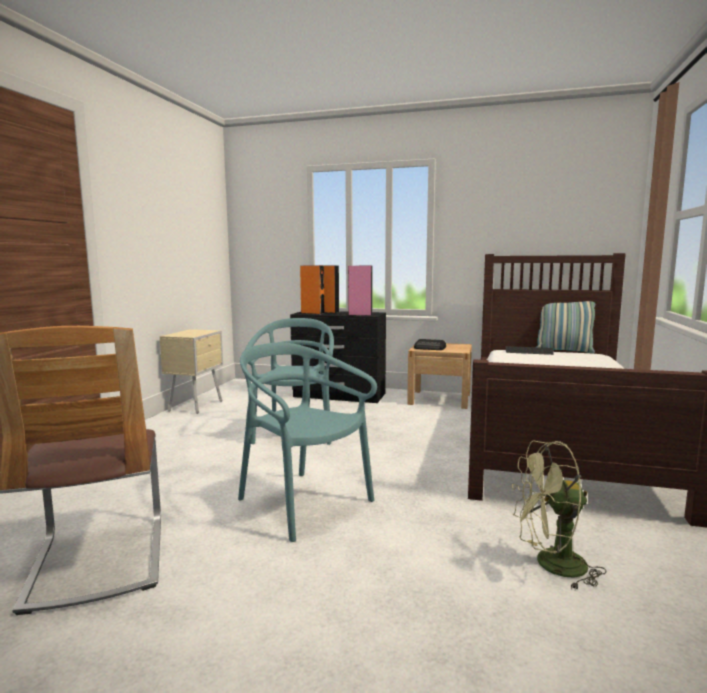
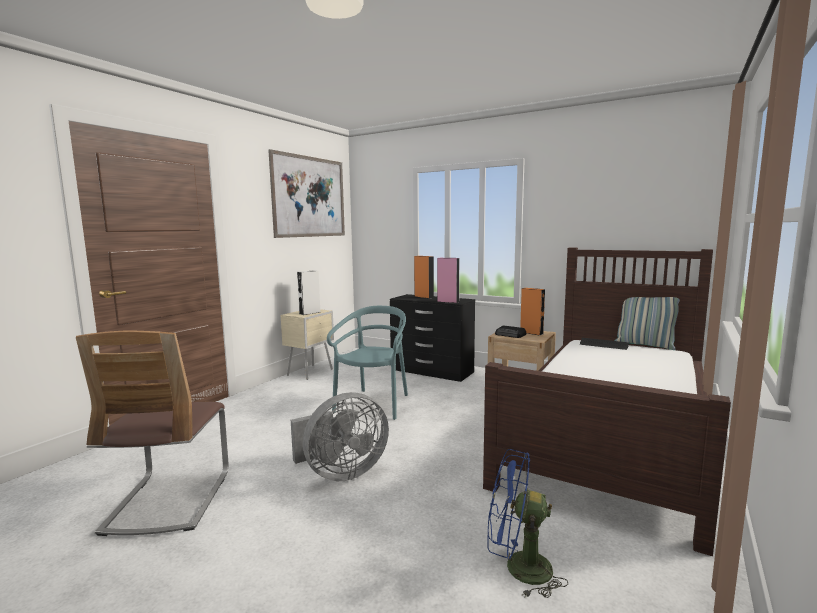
camera: 15 degrees right, 0 degrees up
turquoise chair [238,342,377,542] -> grey fan [291,392,389,481]
orange speaker [300,266,325,314] -> orange speaker moved to [520,288,545,336]
green fan [512,440,607,590] -> blue fan [487,449,568,598]
none -> picture [268,149,345,238]
none -> white speaker [297,270,320,315]

